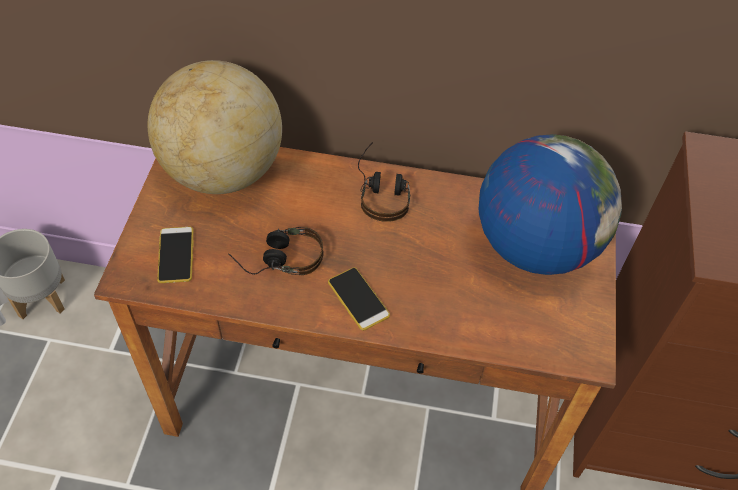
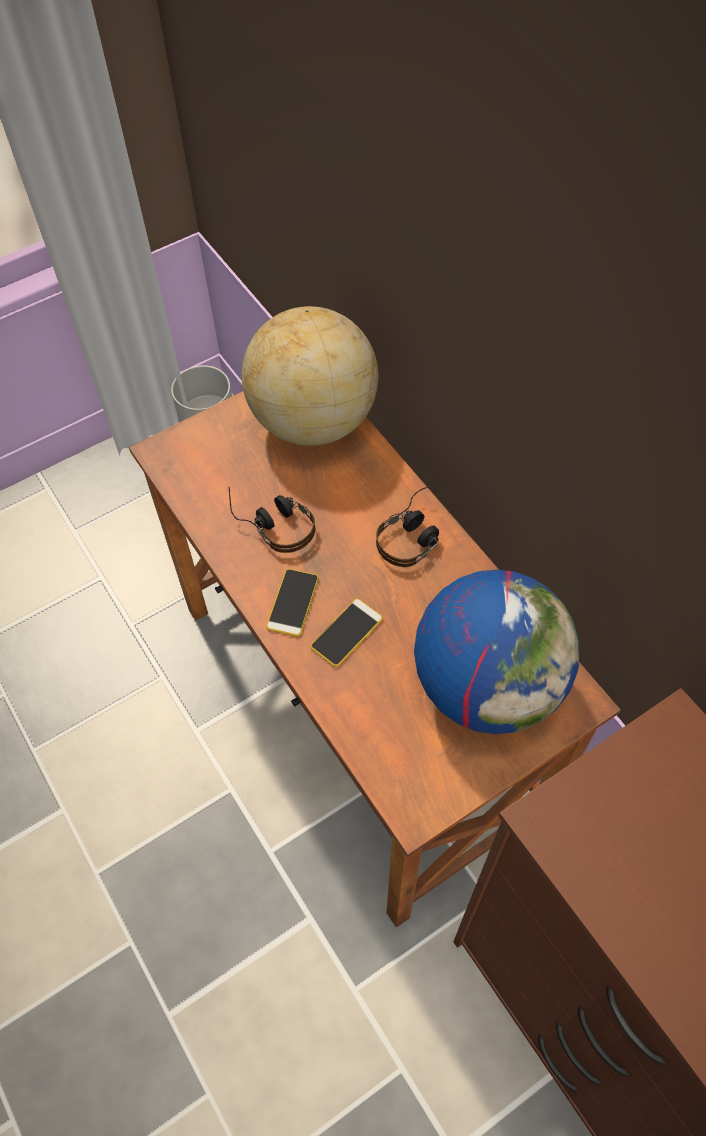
camera: 50 degrees right, 5 degrees up
phone [157,227,194,283] -> phone moved to [310,599,383,667]

